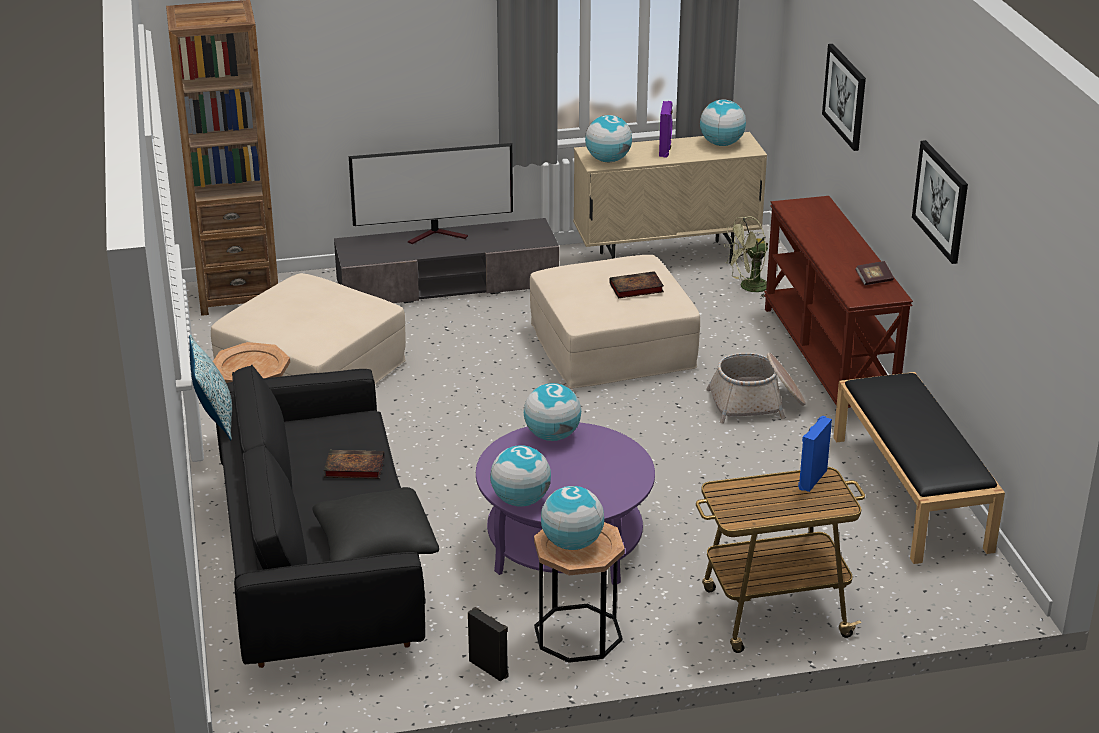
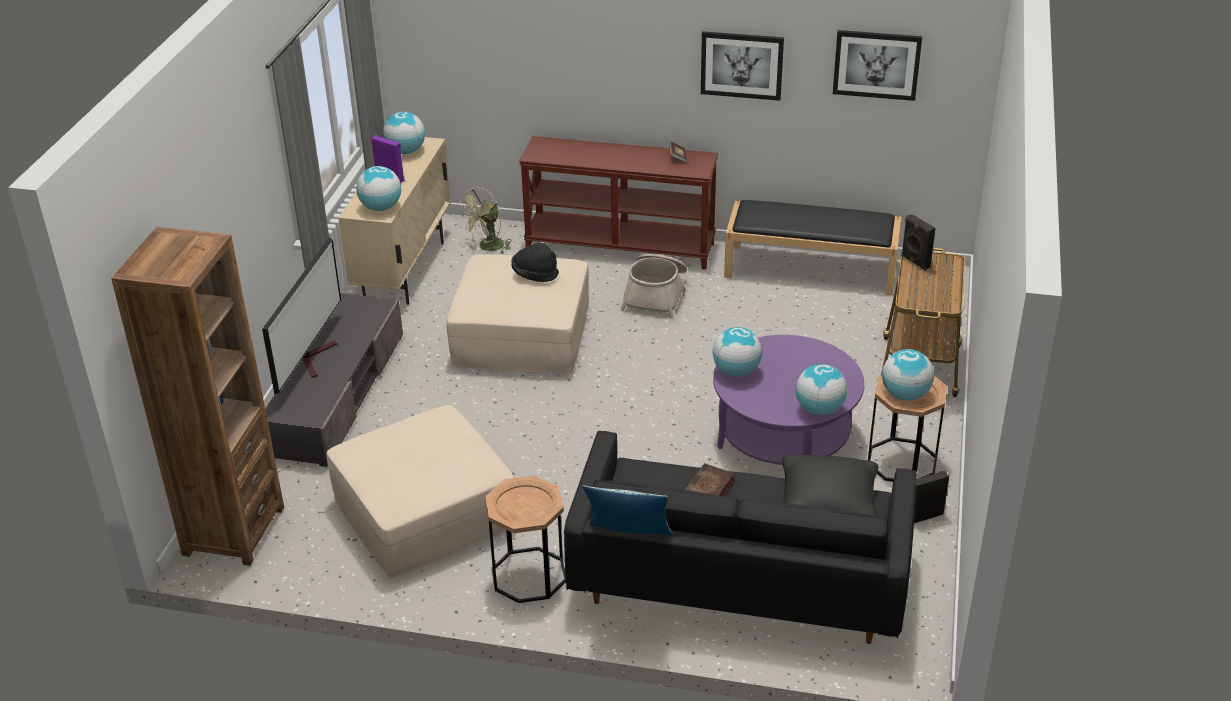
camera: 65 degrees left, 5 degrees up
book [609,271,664,299] -> black hat [511,243,559,282]
green fan [724,216,779,297] -> green fan turned 45 degrees clockwise [459,187,512,253]
blue speaker [798,415,832,492] -> black speaker [901,214,935,270]
picture [822,44,866,151] -> picture moved to [833,30,922,101]

